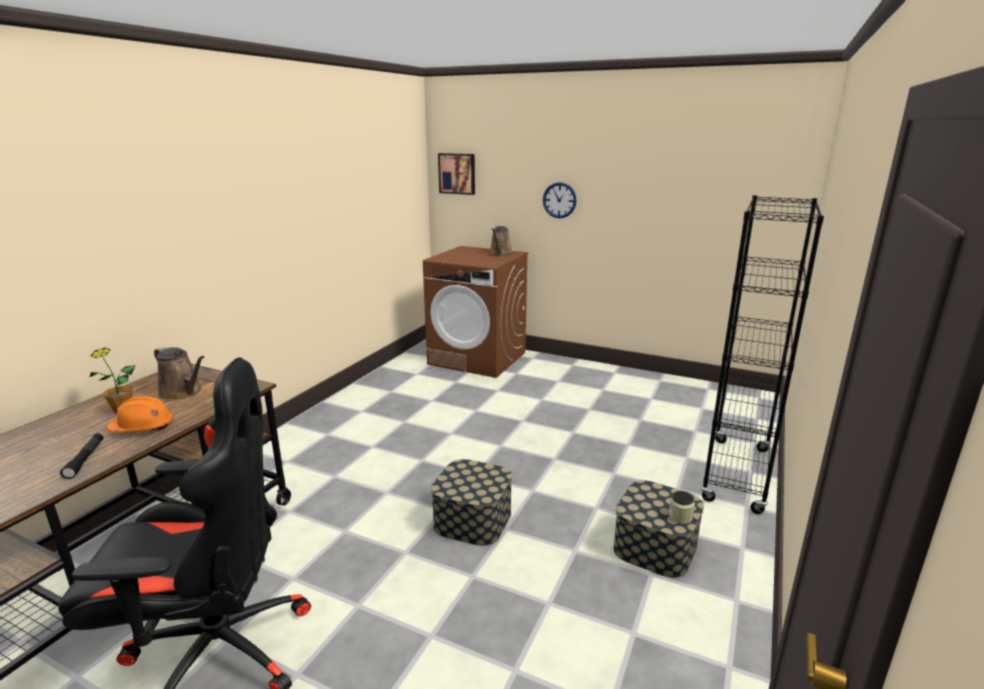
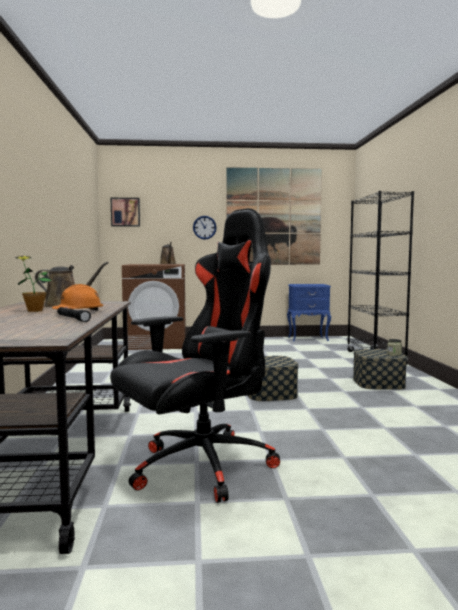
camera: 30 degrees left, 15 degrees down
none -> picture [226,167,322,265]
none -> blue nightstand [287,284,331,342]

